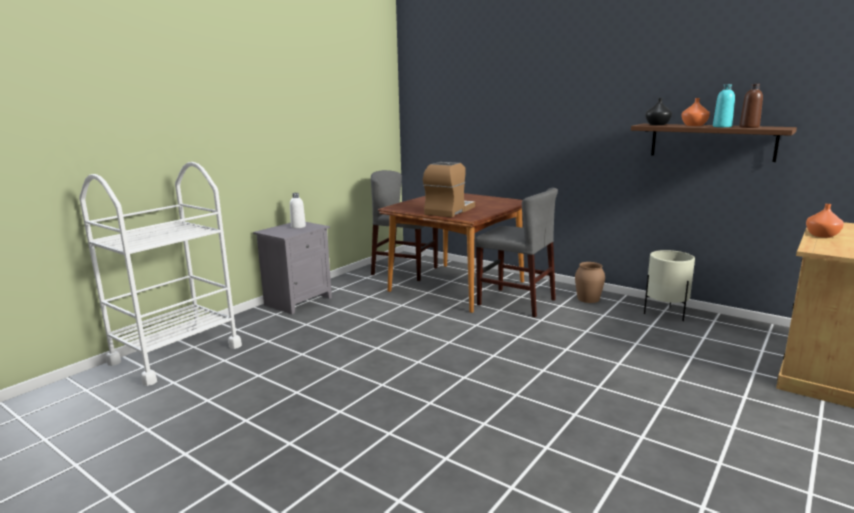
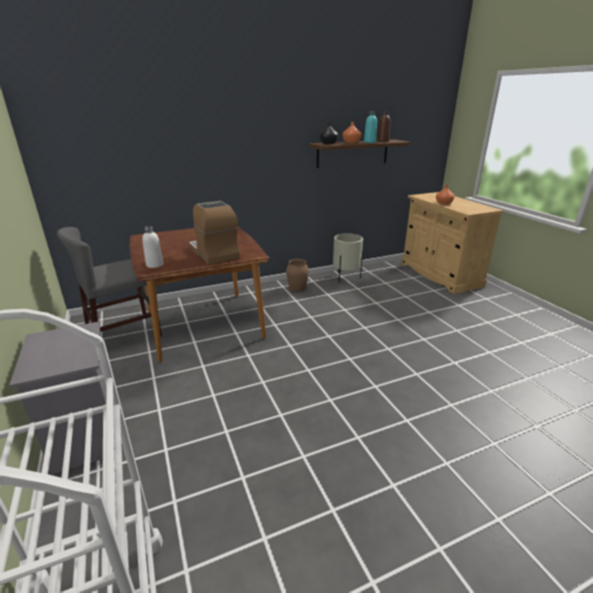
camera: 60 degrees left, 10 degrees up
white bottle [290,193,306,228] -> white bottle moved to [142,226,164,268]
grey chair [475,188,558,317] -> none

